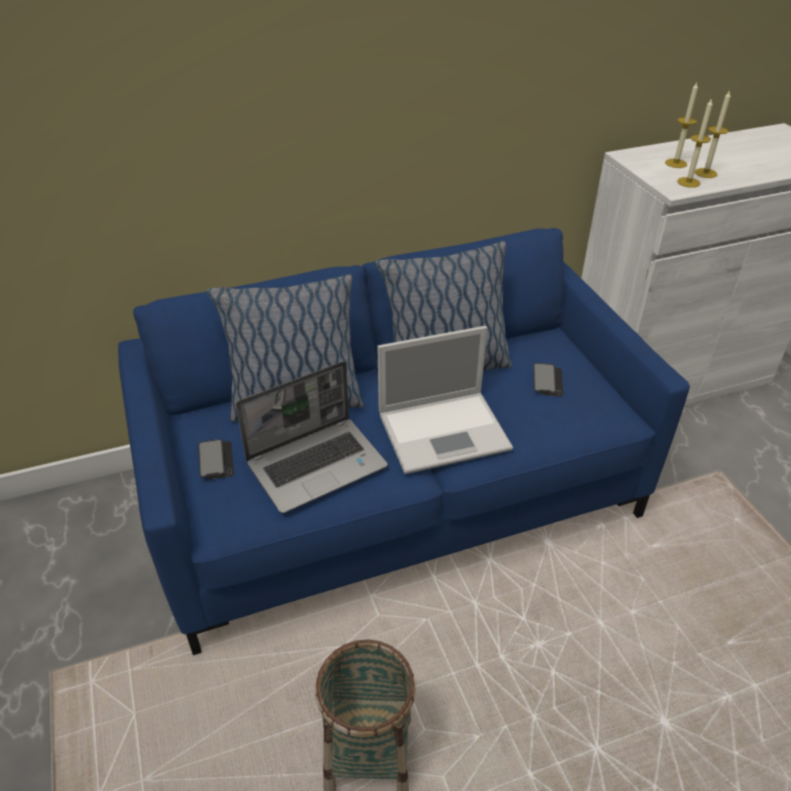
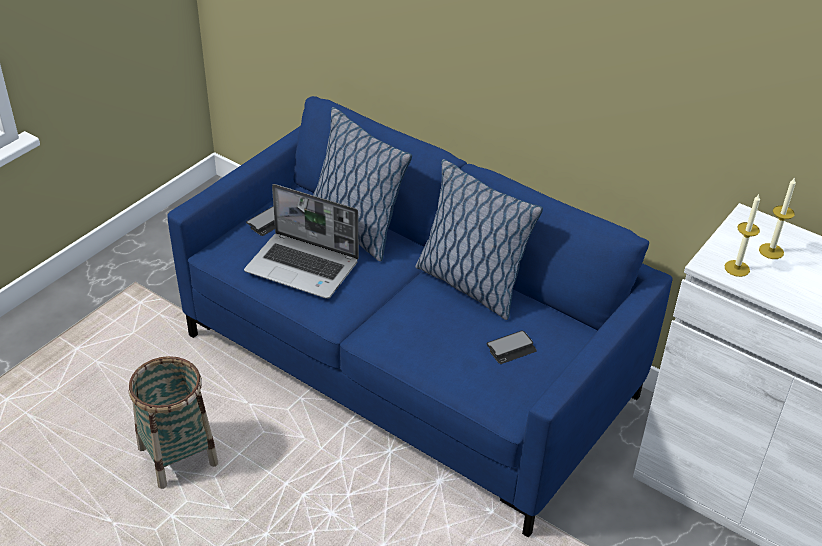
camera: 55 degrees right, 0 degrees up
laptop [377,326,513,474] -> none
candle [695,90,730,178] -> none

